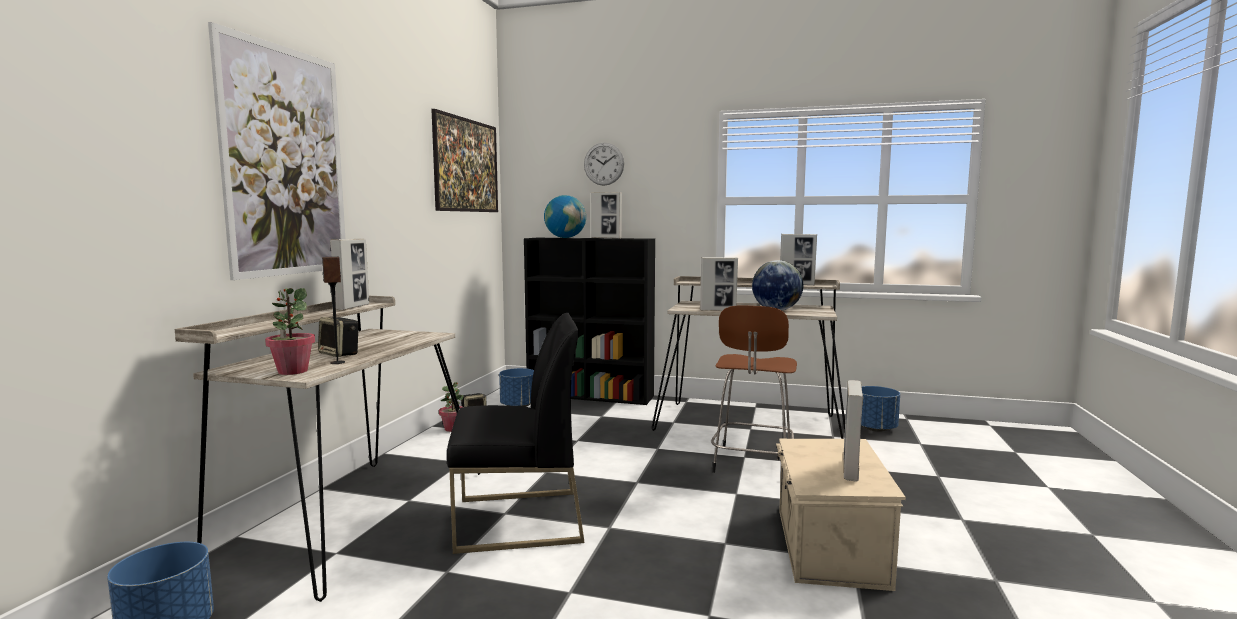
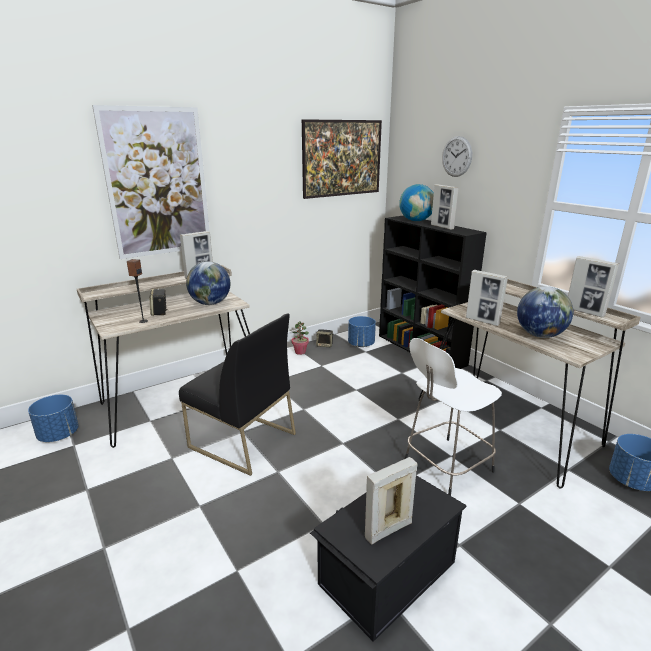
camera: 40 degrees right, 15 degrees up
potted plant [265,288,315,375] -> none
brown stool [711,305,797,473] -> white stool [405,338,502,496]
beige storage box [776,439,906,591] -> black storage box [310,475,466,642]
none -> globe [186,261,231,305]

